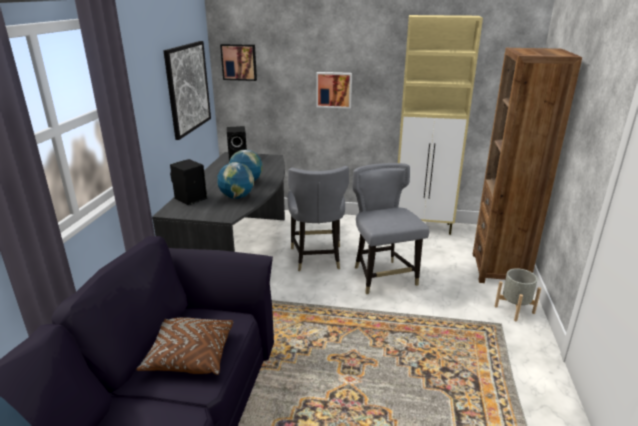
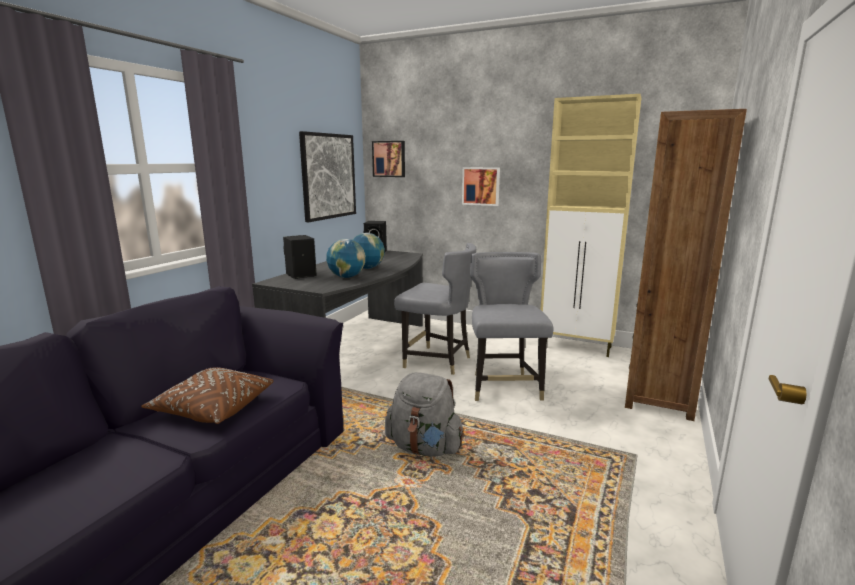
camera: 15 degrees right, 10 degrees down
grey chair [287,166,349,271] -> grey chair turned 75 degrees counterclockwise [394,243,476,375]
grey planter [495,268,541,321] -> none
none -> grey backpack [385,372,464,457]

